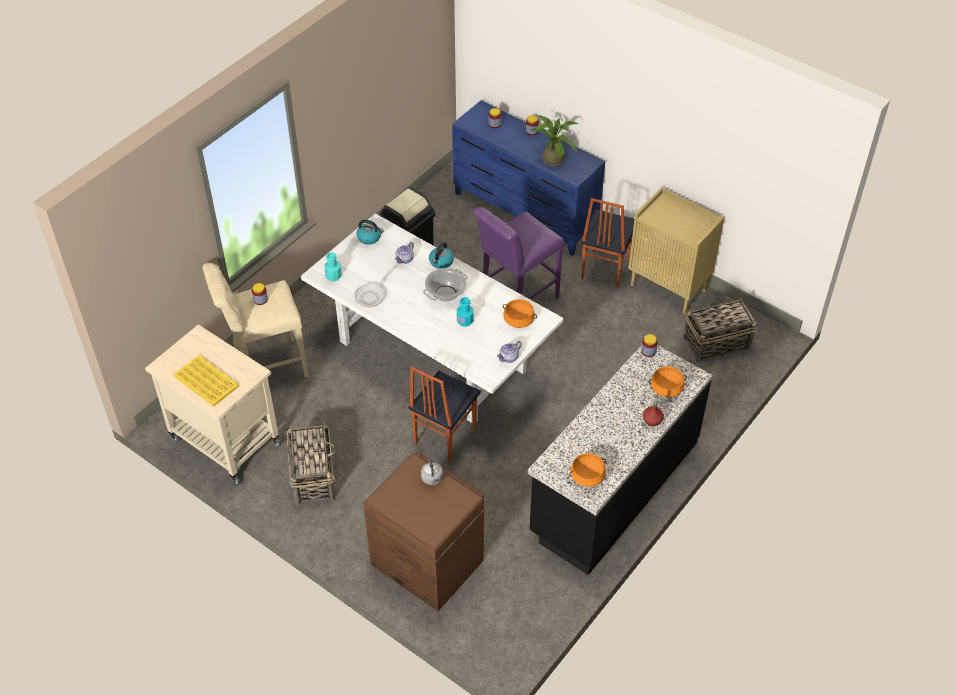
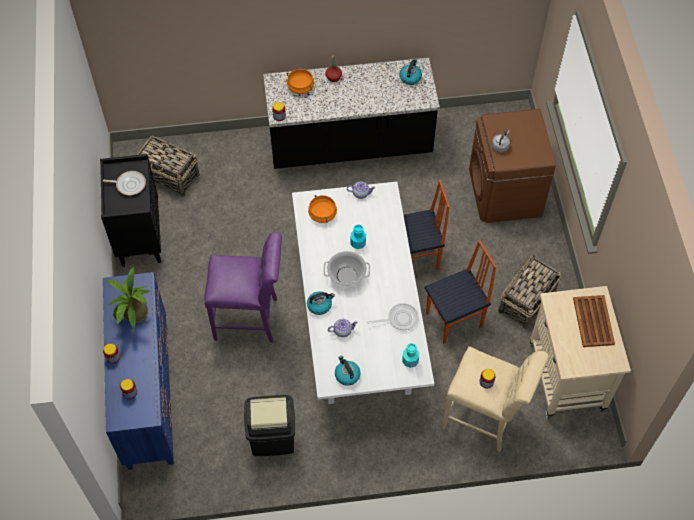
camera: 135 degrees left, 10 degrees up
yellow tray [173,355,239,407] -> brown tray [573,295,615,347]
orange cooking pot [569,453,606,487] -> kettle [400,59,422,85]
chair [581,198,635,288] -> chair moved to [425,240,496,344]
beige cabinet [628,187,724,314] -> black cabinet [100,154,161,267]
none -> frying pan [103,171,146,195]

